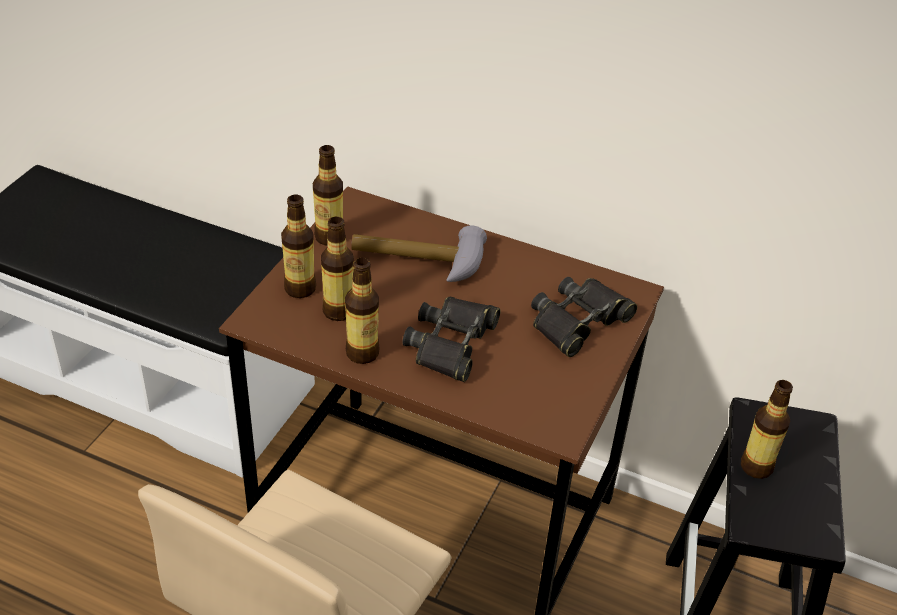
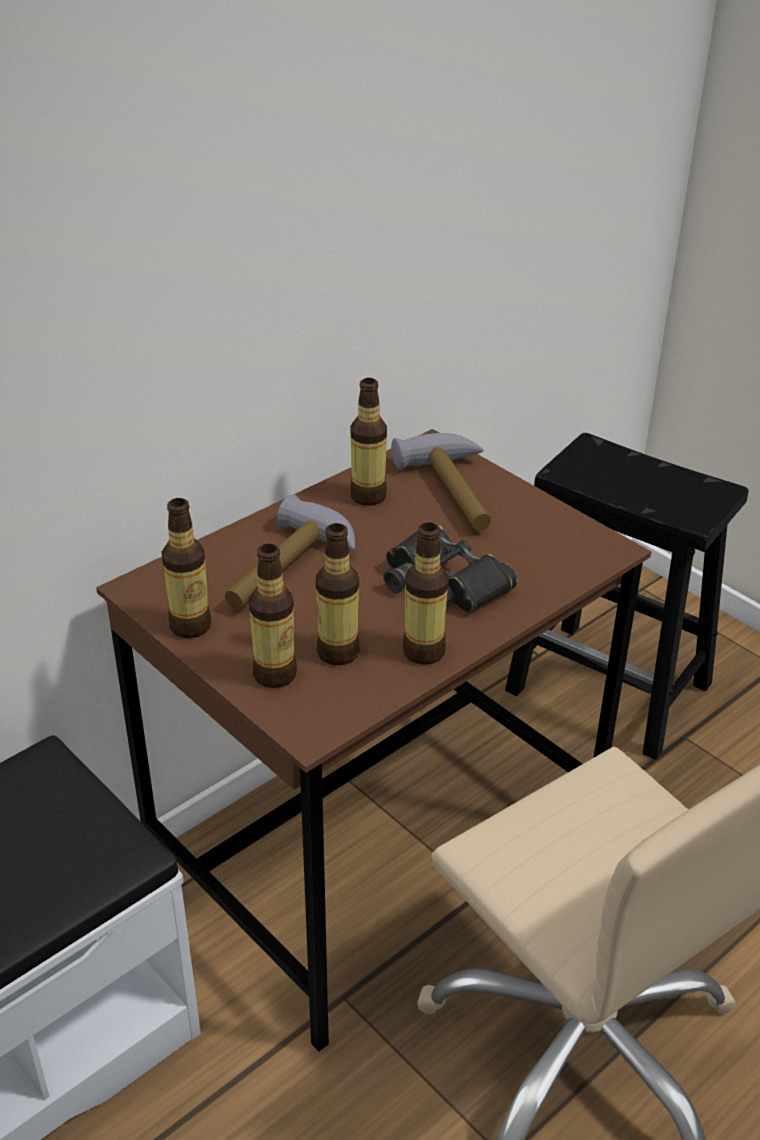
camera: 65 degrees left, 5 degrees down
black binoculars [531,277,637,357] -> hammer [391,433,491,531]
bottle [741,380,793,479] -> bottle moved to [350,378,387,506]

